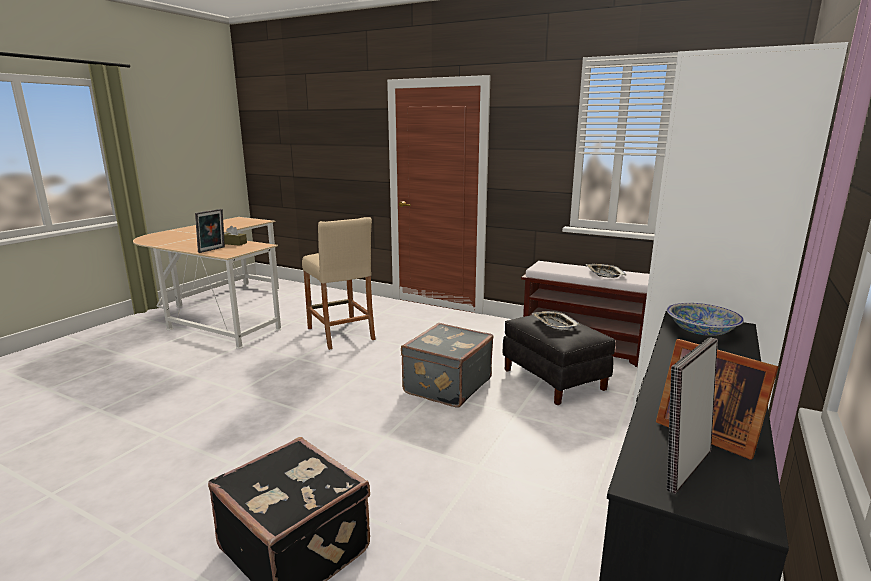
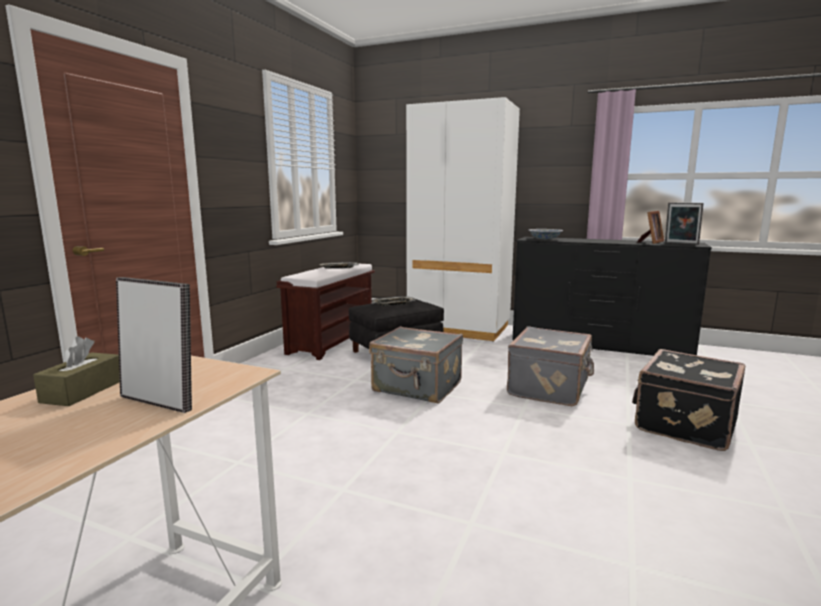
camera: 95 degrees left, 5 degrees down
beige stool [302,217,376,350] -> none
none -> grey suitcase [507,326,594,406]

